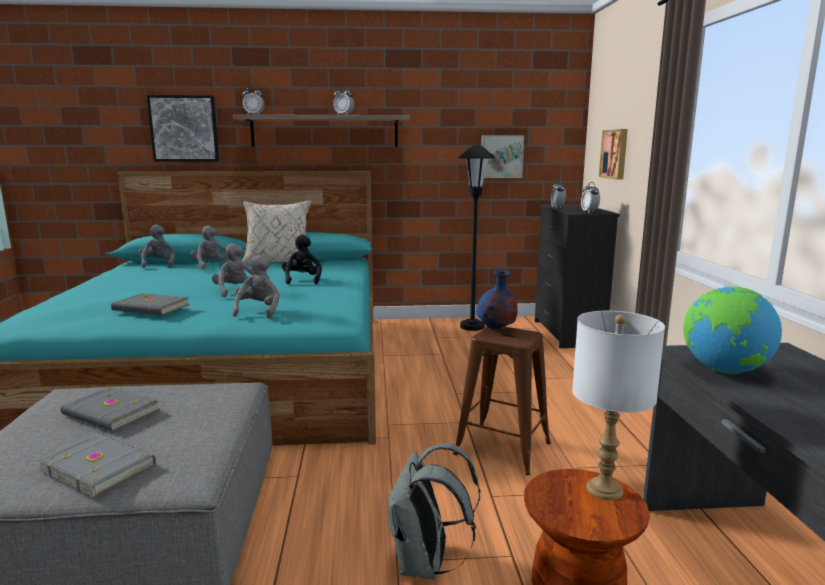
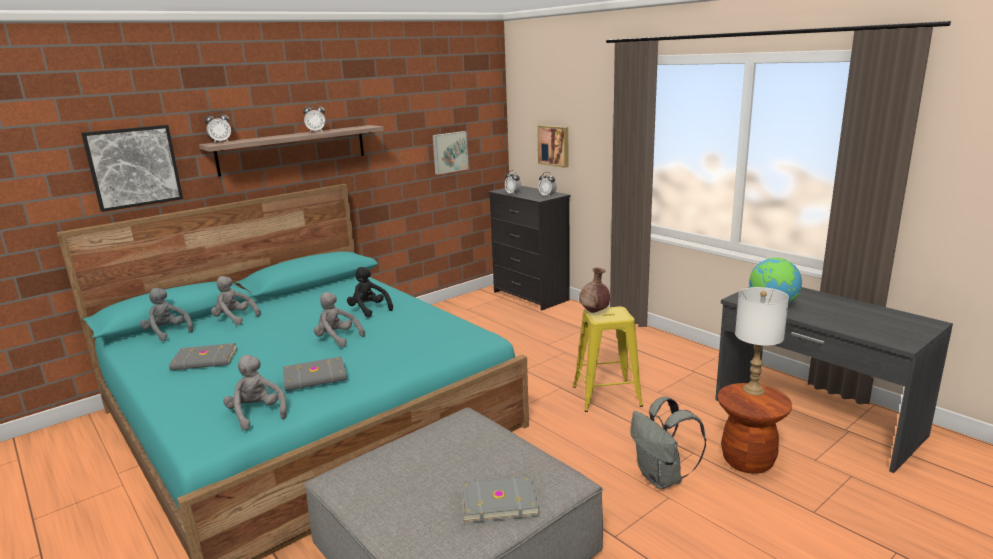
camera: 35 degrees left, 5 degrees up
grey book [61,387,160,431] -> grey book moved to [169,343,237,370]
grey plush toy [232,255,280,319] -> grey plush toy moved to [223,355,287,430]
beige pillow [242,200,311,264] -> none
brown stool [453,326,551,475] -> yellow stool [573,306,643,412]
black floor lamp [458,145,495,331] -> none
blue vase [476,269,518,329] -> brown vase [579,268,610,313]

